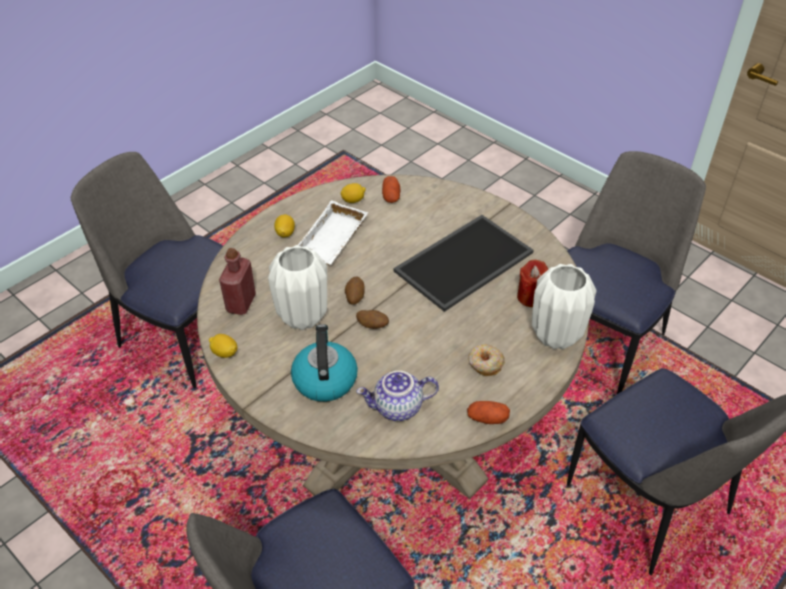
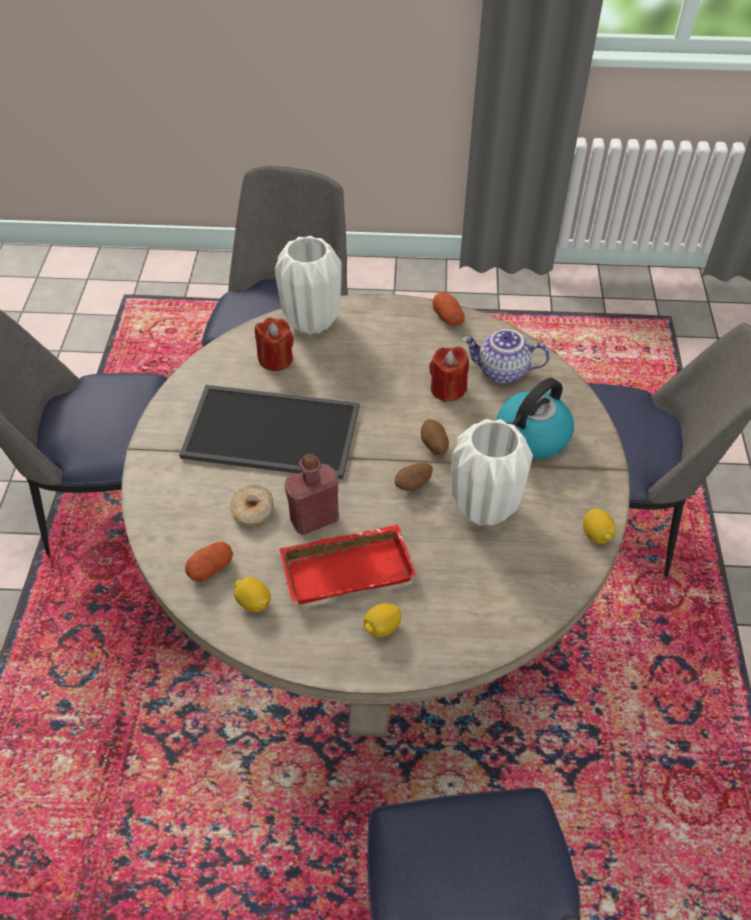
camera: 130 degrees left, 5 degrees up
red bottle [219,248,256,315] -> red bottle moved to [285,454,339,535]
white tray [298,200,368,266] -> red tray [279,524,416,604]
teapot [356,371,439,421] -> teapot turned 150 degrees clockwise [462,329,550,383]
donut [468,344,505,376] -> donut moved to [230,484,274,526]
none -> red candle [429,347,469,402]

